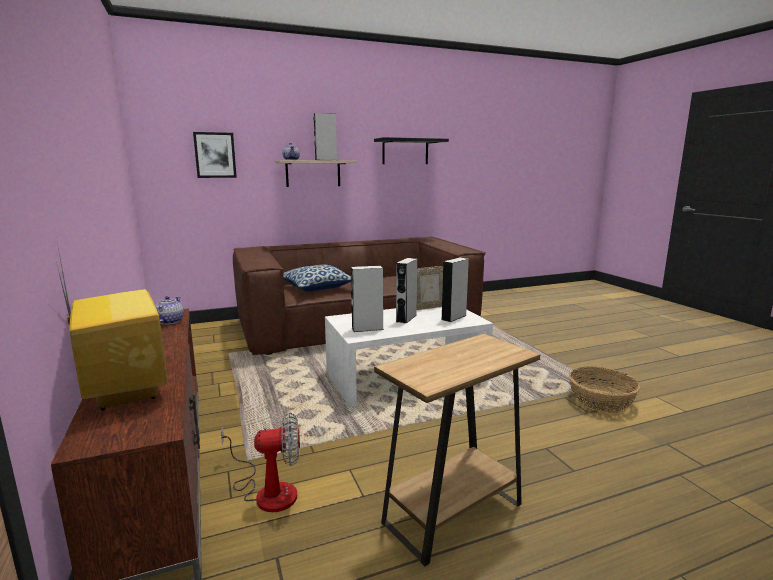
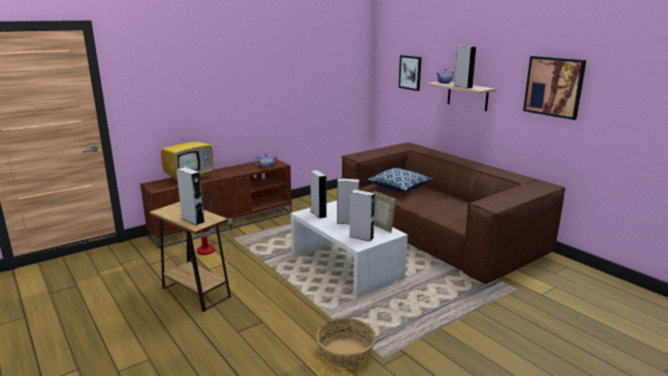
camera: 75 degrees right, 5 degrees up
black shelf [374,137,449,164] -> picture [523,56,586,120]
none -> grey speaker [176,167,205,226]

